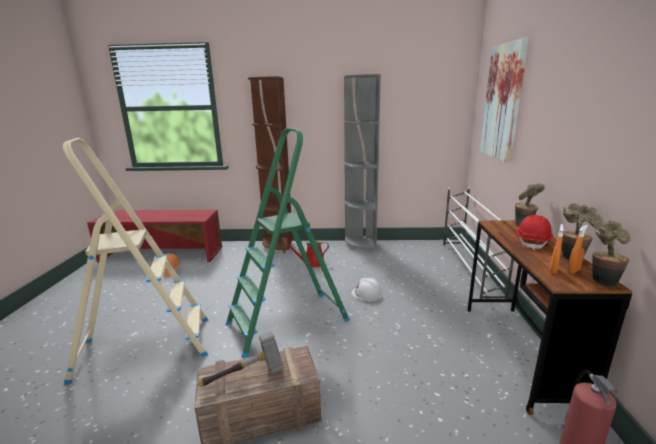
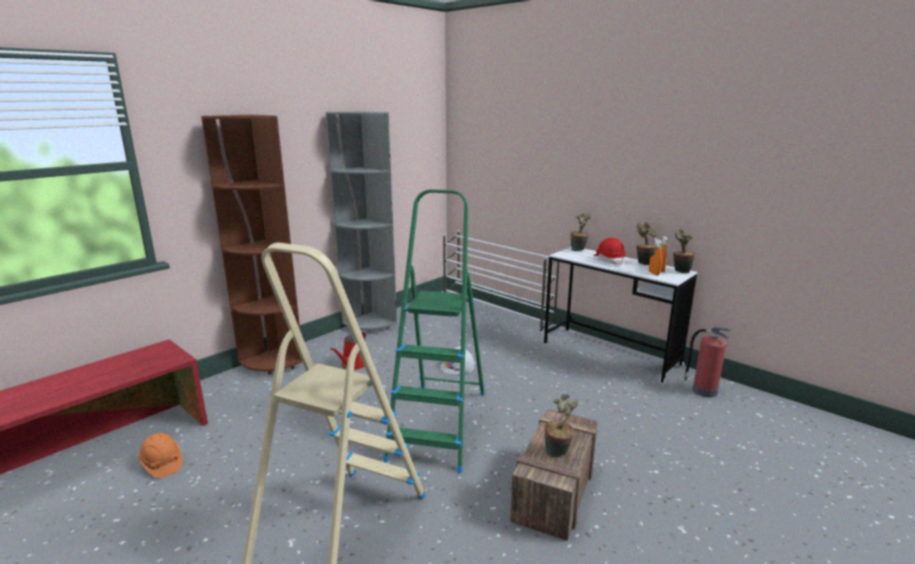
camera: 50 degrees left, 0 degrees up
hammer [197,331,284,387] -> potted plant [544,394,578,457]
brown desk [468,220,632,415] -> white desk [544,247,697,384]
picture [480,38,529,163] -> none

